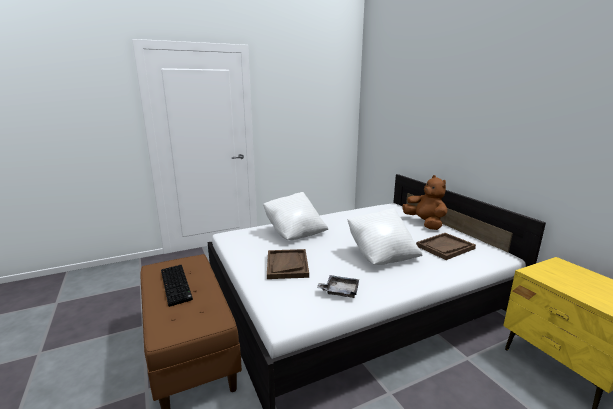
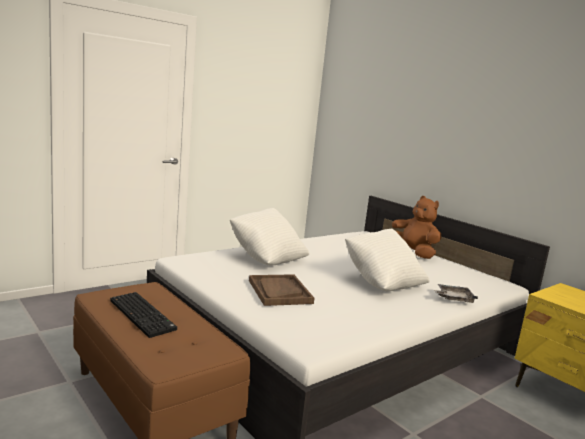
camera: 15 degrees left, 5 degrees down
grey tray [317,275,359,298] -> grey tray moved to [434,284,478,303]
brown tray [416,233,476,260] -> none

